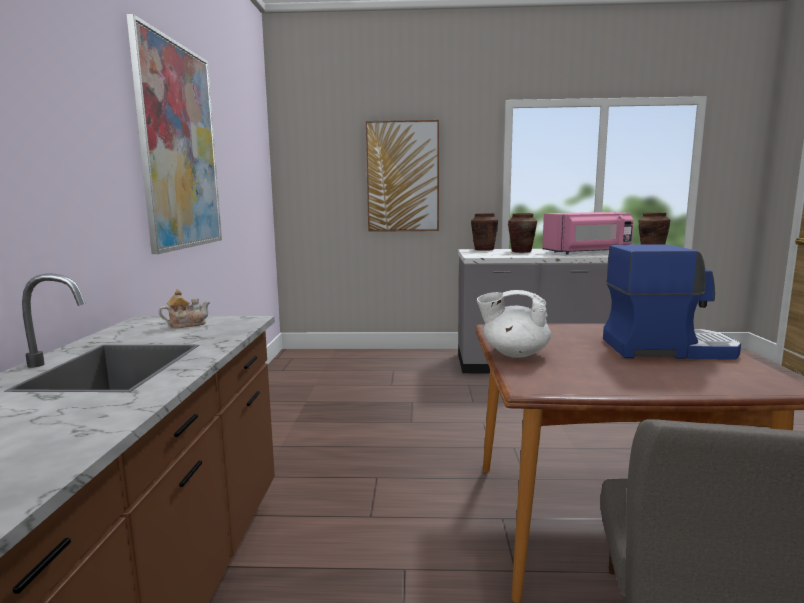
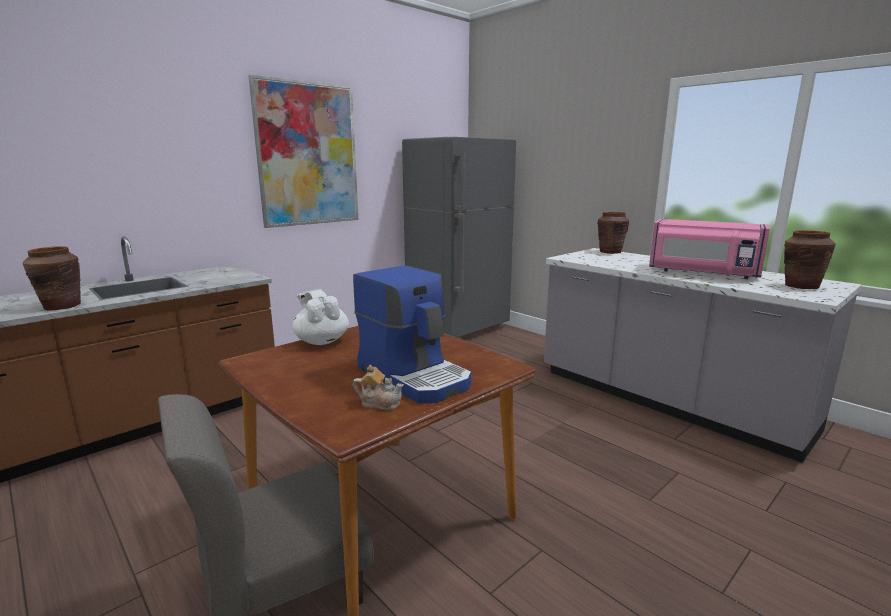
camera: 45 degrees right, 5 degrees up
teapot [159,289,210,328] -> teapot moved to [353,365,404,410]
picture [366,120,439,232] -> none
brown vase [508,213,537,253] -> brown vase moved to [23,246,81,311]
none -> grey fridge [402,137,516,338]

